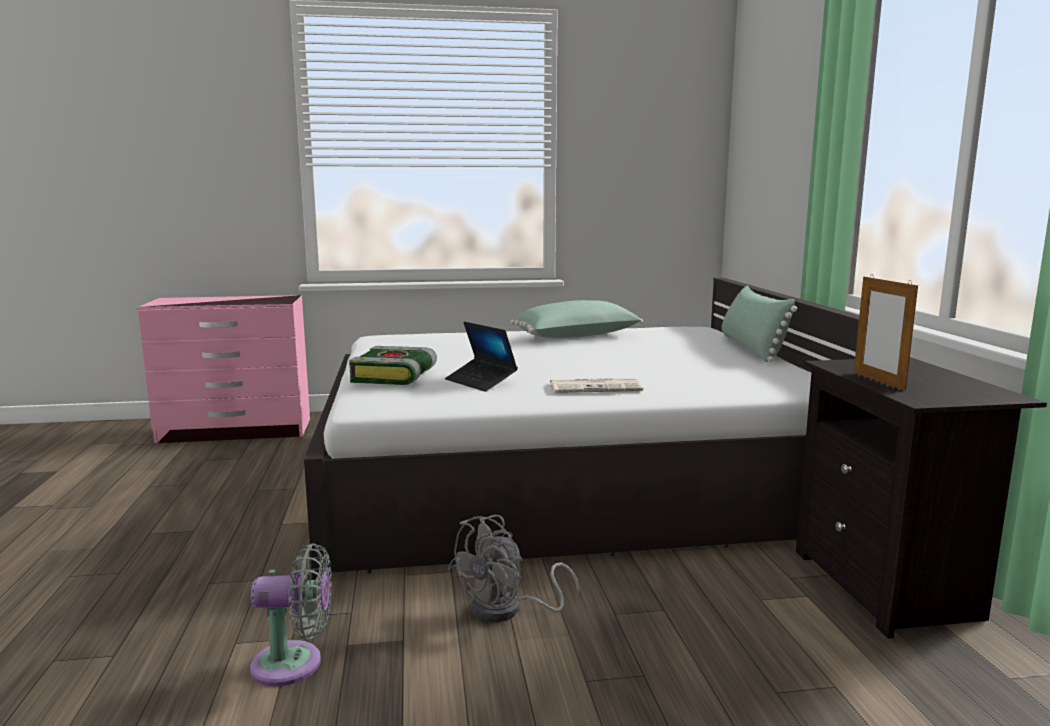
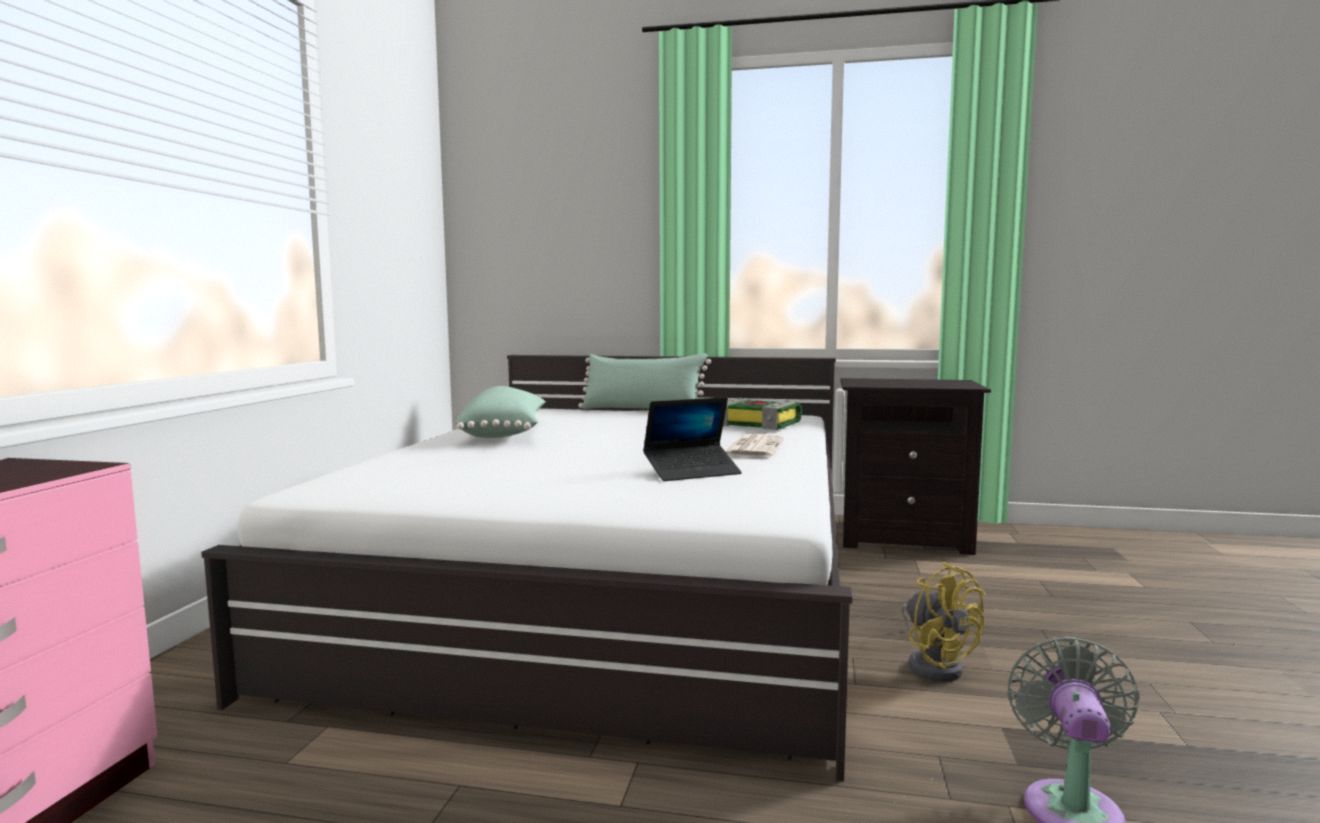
camera: 70 degrees left, 5 degrees down
book [349,346,437,385] -> book moved to [723,398,802,430]
grey fan [448,515,579,622] -> yellow fan [901,562,985,682]
picture frame [854,274,918,390] -> none

